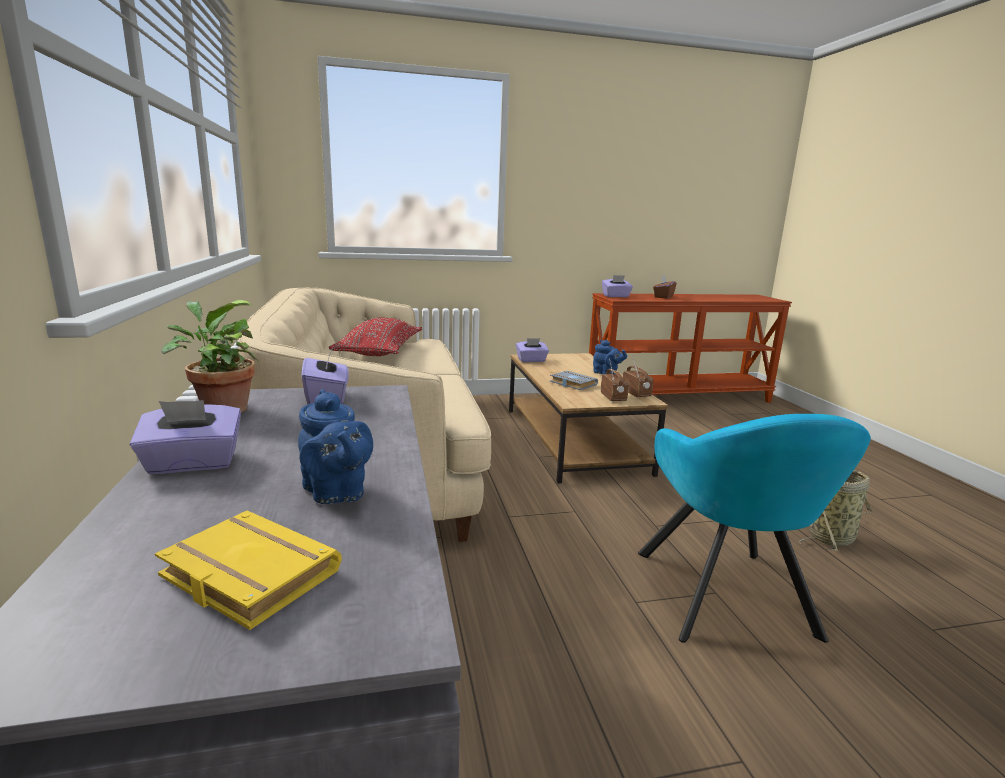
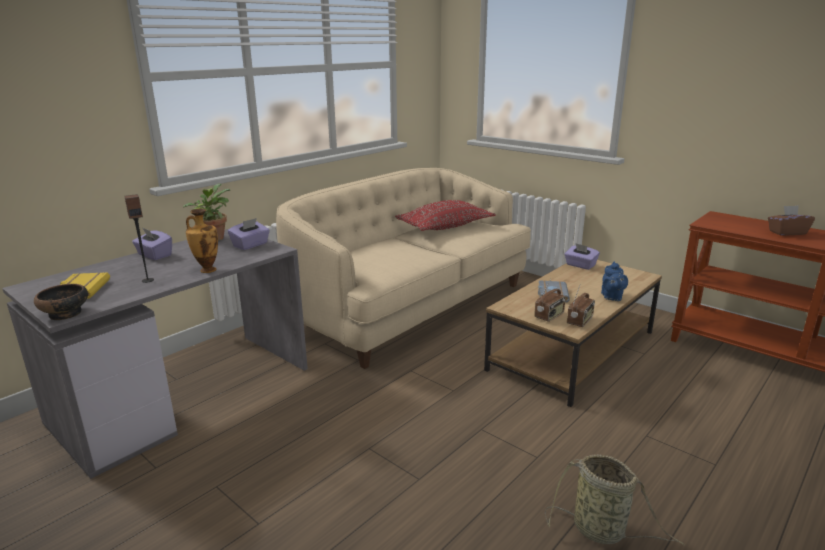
camera: 55 degrees right, 5 degrees up
blue teapot [298,389,373,504] -> speaker [124,194,154,283]
purple tissue box [602,275,633,297] -> none
turquoise armchair [638,414,871,643] -> none
none -> bowl [34,284,88,320]
none -> vase [186,208,218,273]

